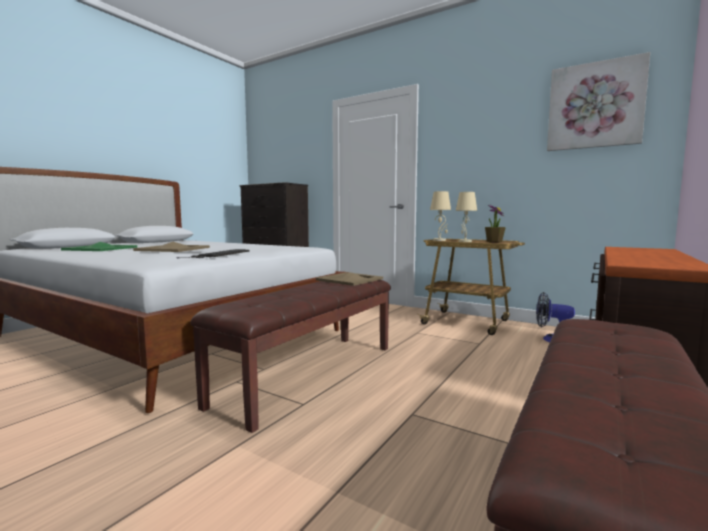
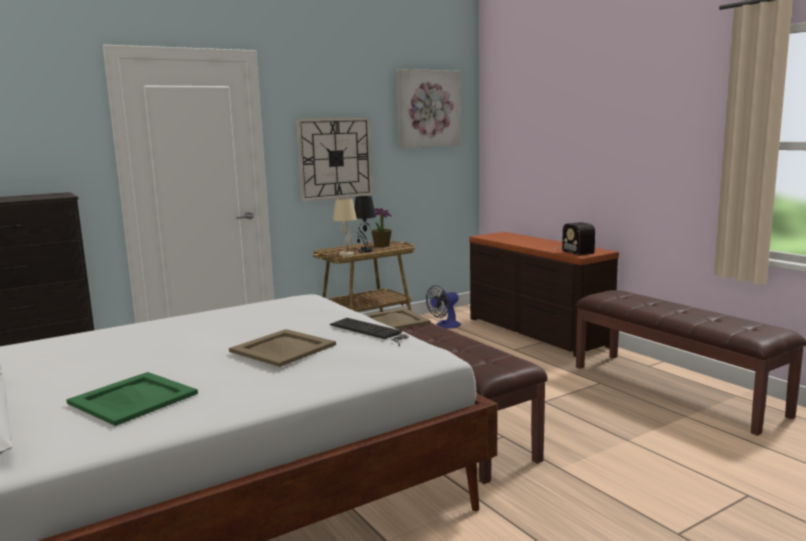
camera: 65 degrees left, 5 degrees up
beige table lamp [456,192,477,242] -> black table lamp [354,196,376,252]
none -> wall clock [296,117,373,202]
none -> radio [554,222,595,255]

